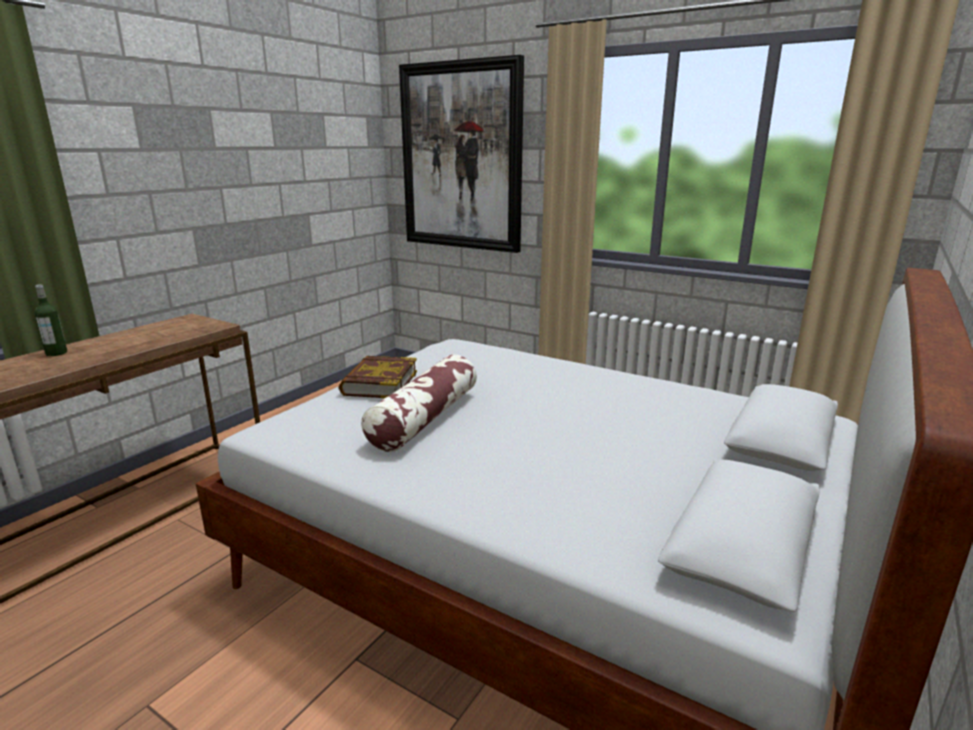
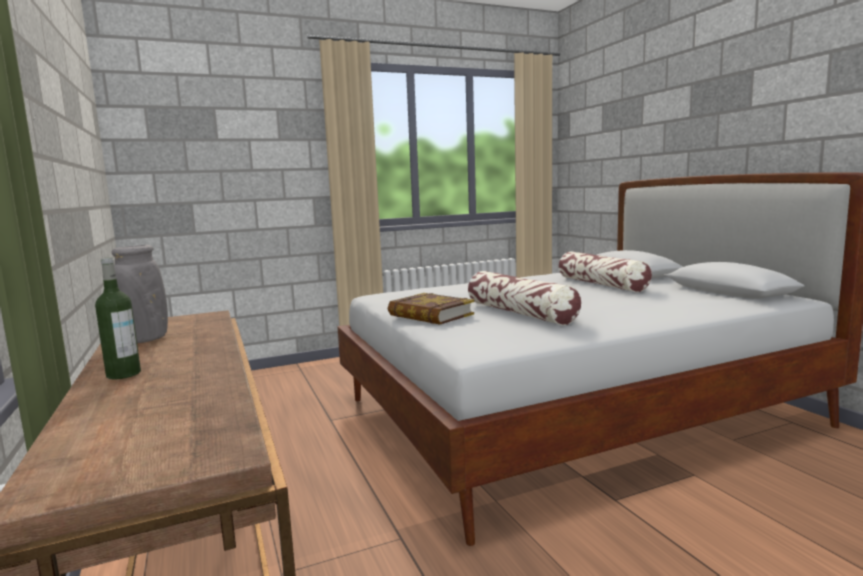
camera: 55 degrees left, 10 degrees down
picture [399,55,524,253] -> none
none -> grey vase [111,245,168,343]
none -> pillow [559,251,652,292]

